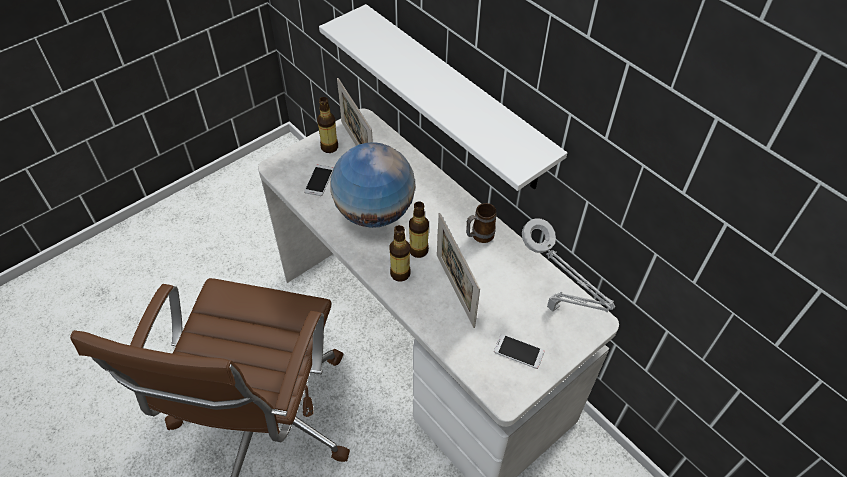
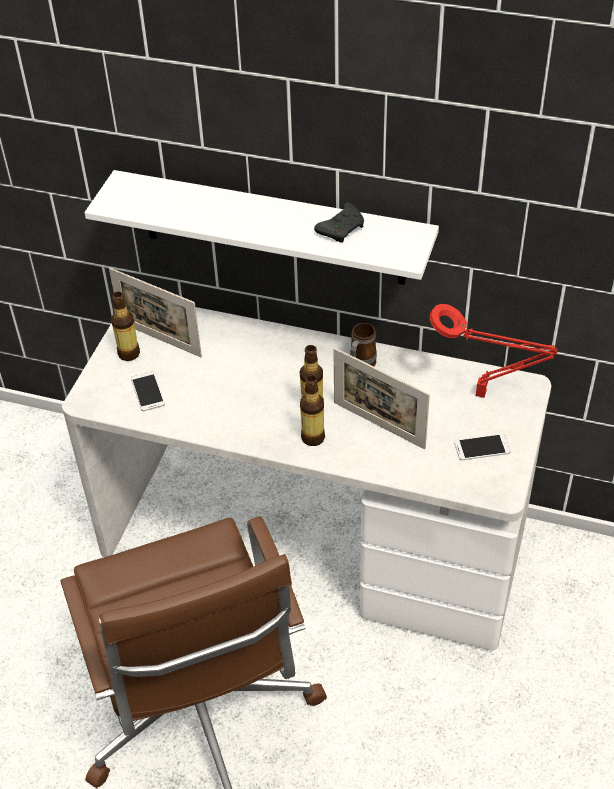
camera: 30 degrees left, 5 degrees down
globe [330,142,415,228] -> none
grey table lamp [522,218,615,313] -> red table lamp [429,304,558,398]
none -> black game controller [314,203,364,243]

